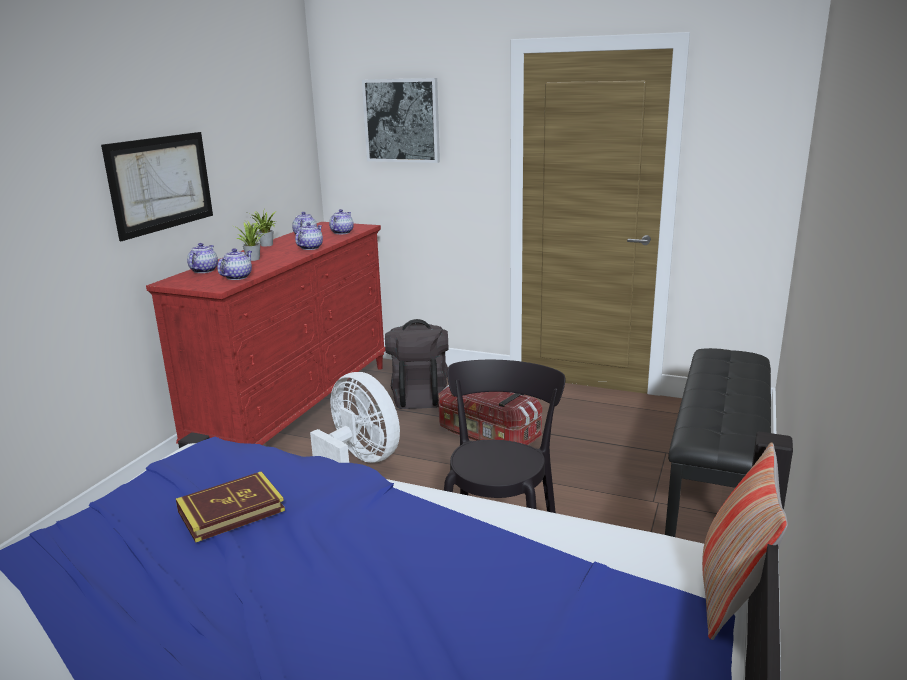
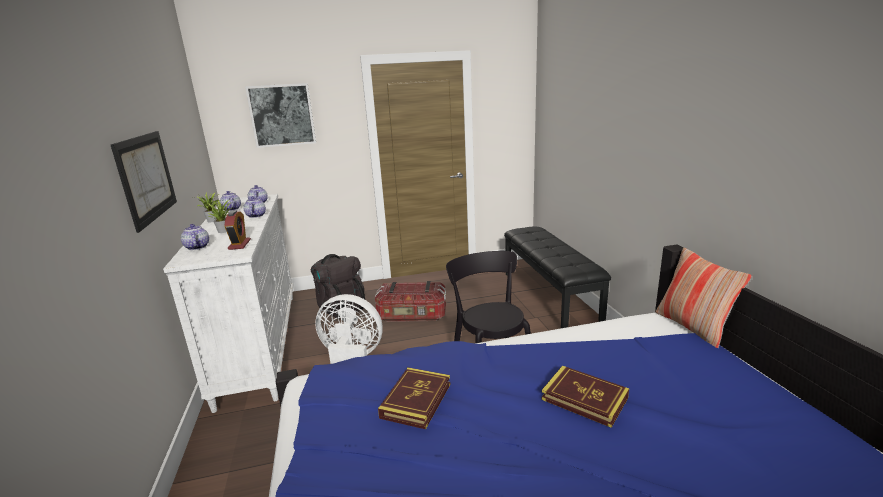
camera: 35 degrees left, 0 degrees up
red dresser [146,222,385,445] -> white dresser [163,194,294,413]
teapot [217,248,252,280] -> alarm clock [224,210,251,250]
none -> book [542,365,629,428]

